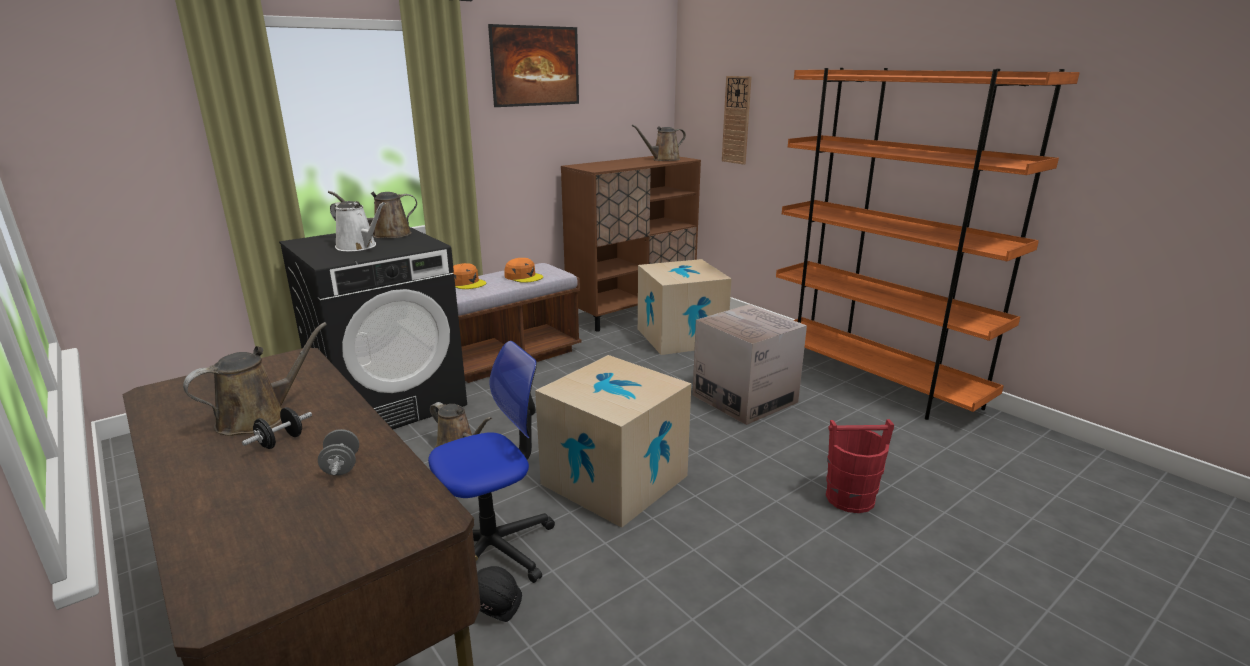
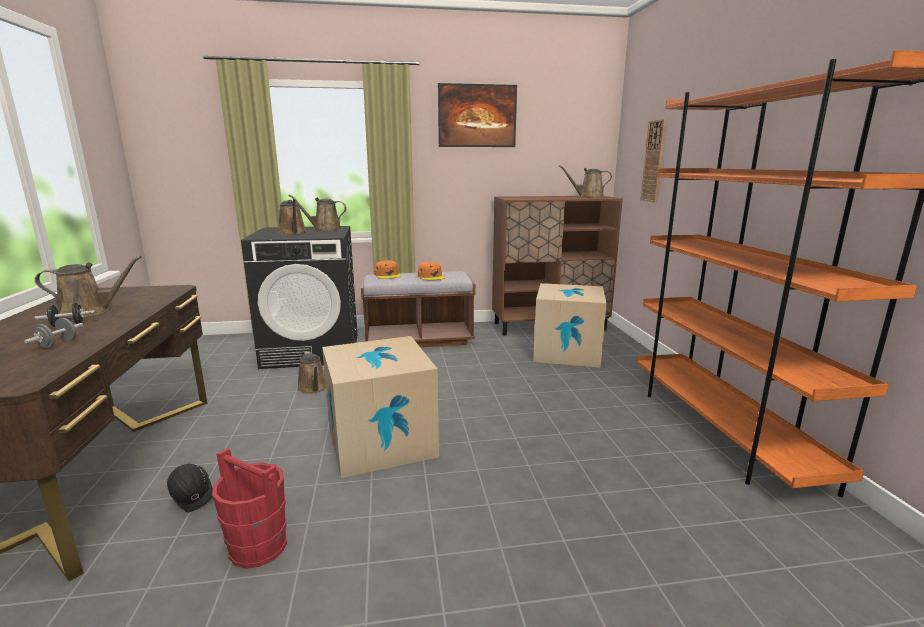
camera: 30 degrees right, 5 degrees down
white watering can [330,201,385,251] -> brown watering can [278,199,307,235]
office chair [428,341,555,583] -> none
cardboard box [693,304,807,425] -> none
red bucket [826,419,894,513] -> red bucket moved to [212,448,287,568]

